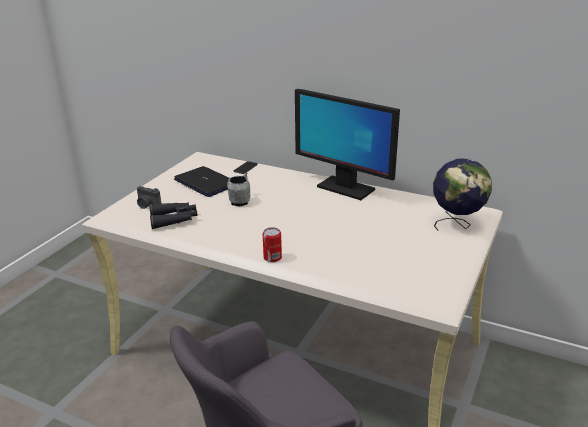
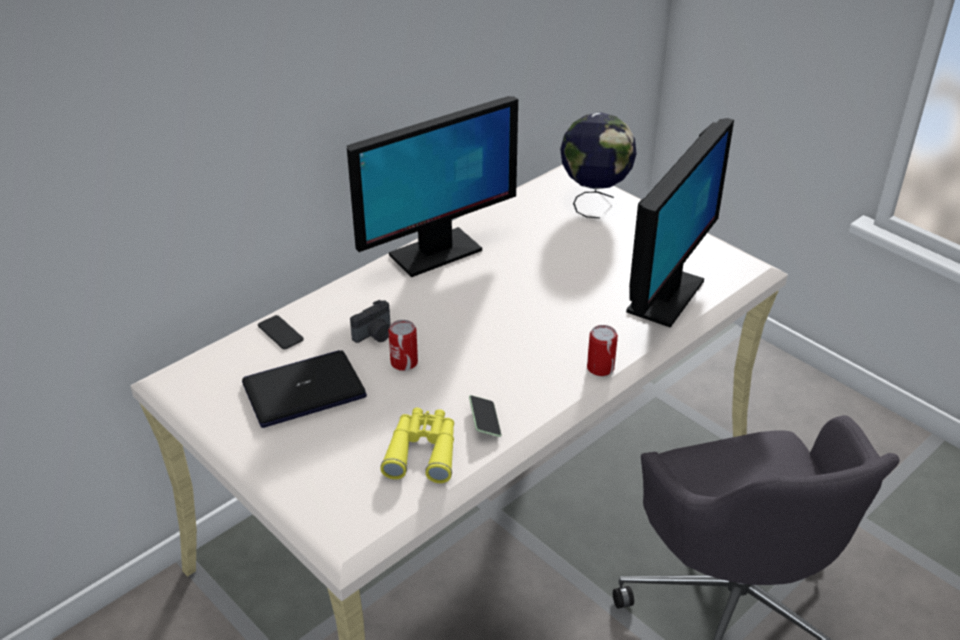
camera: 70 degrees left, 10 degrees up
camera [137,186,162,209] -> camera moved to [350,300,390,343]
black binoculars [149,202,198,229] -> yellow binoculars [380,408,454,483]
grey mug [227,173,251,206] -> can [388,320,418,371]
none -> phone [469,395,502,437]
none -> monitor [626,118,734,328]

